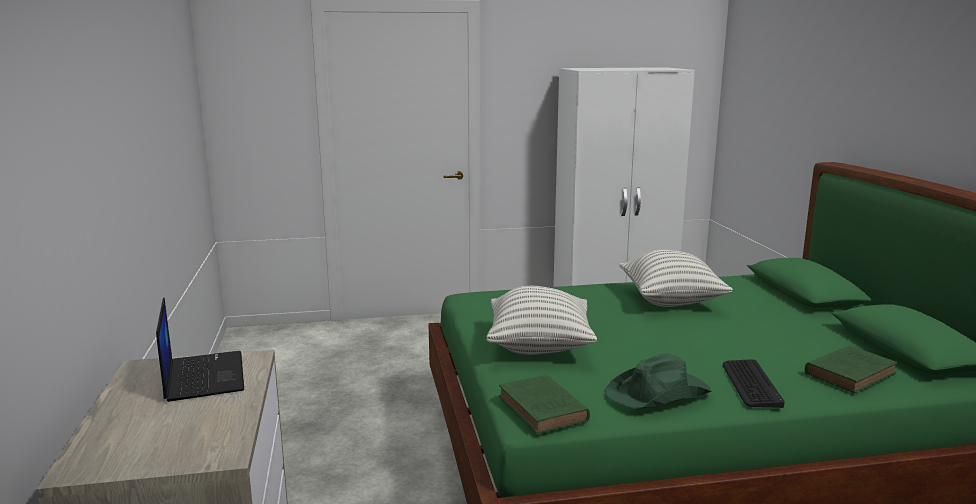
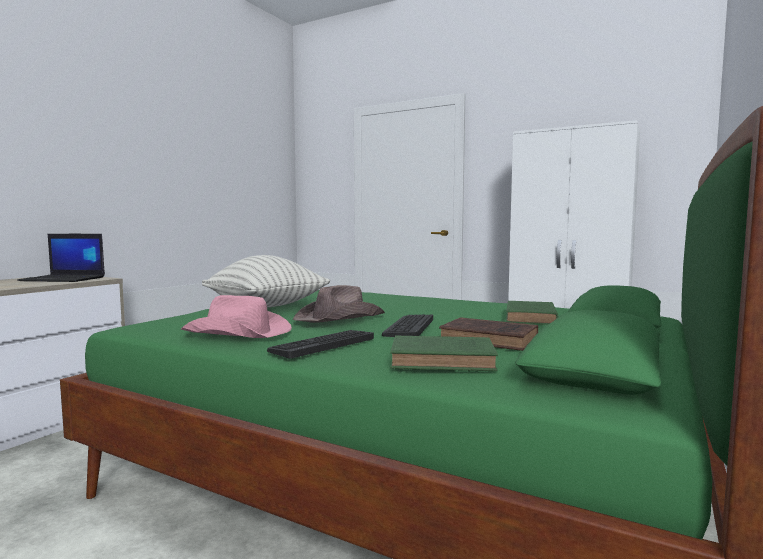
camera: 40 degrees right, 10 degrees down
laptop [156,297,244,402] -> laptop turned 75 degrees clockwise [17,234,105,282]
green book [499,375,590,434] -> green book moved to [506,301,559,325]
green hat [605,353,712,409] -> pink hat [181,295,292,338]
pillow [619,249,733,307] -> none
none -> brown hat [293,285,385,323]
none -> keyboard [382,314,433,337]
none -> brown book [439,317,538,351]

